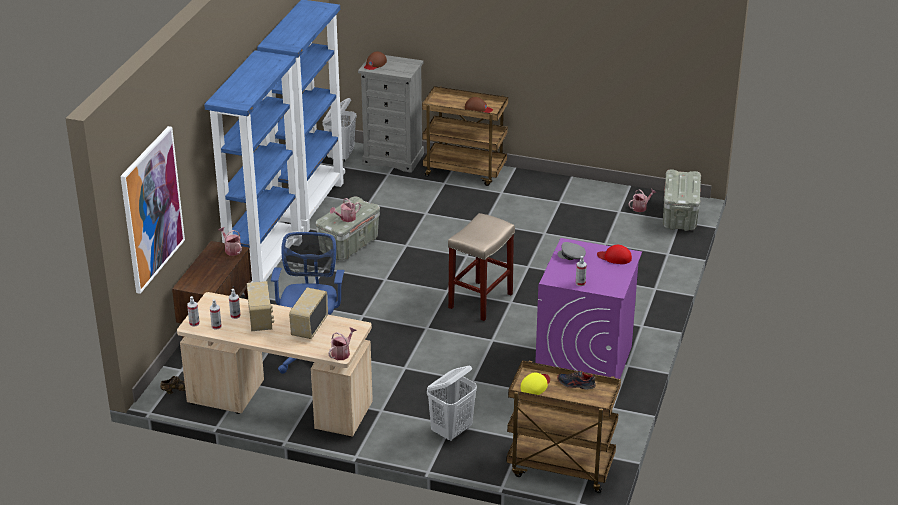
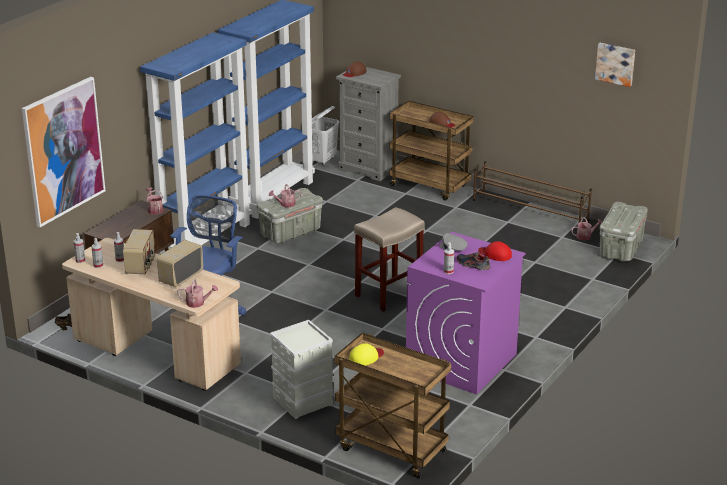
camera: 15 degrees right, 5 degrees down
watering can [329,327,357,360] -> watering can turned 45 degrees clockwise [177,279,218,308]
white laundry basket [427,366,477,441] -> grey storage box [270,320,333,419]
shoe [557,371,596,389] -> shoe moved to [457,252,490,270]
none -> brown shoe rack [473,161,592,223]
none -> picture [595,43,635,87]

